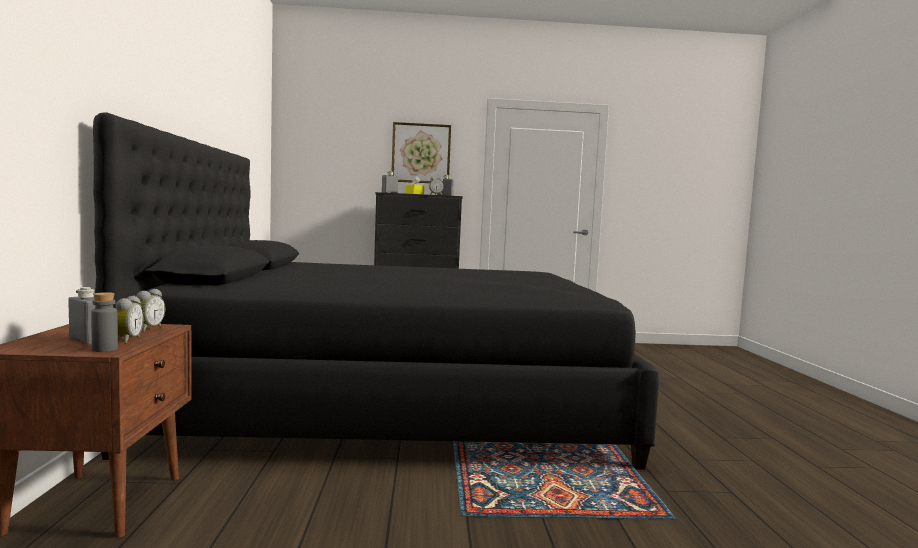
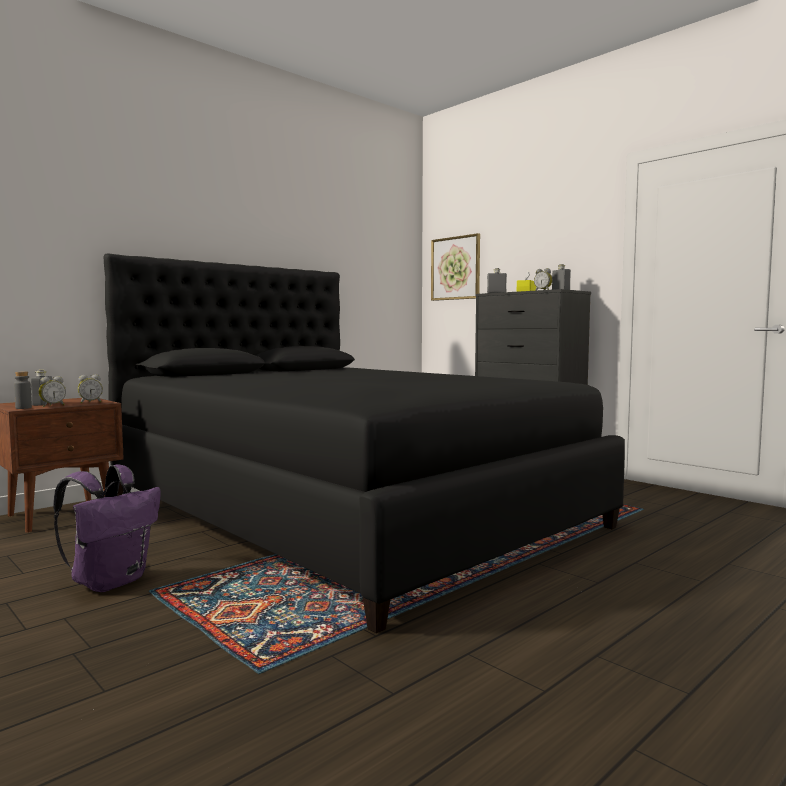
camera: 50 degrees right, 0 degrees up
picture [392,122,451,183] -> picture moved to [431,233,480,301]
none -> purple backpack [53,464,161,592]

